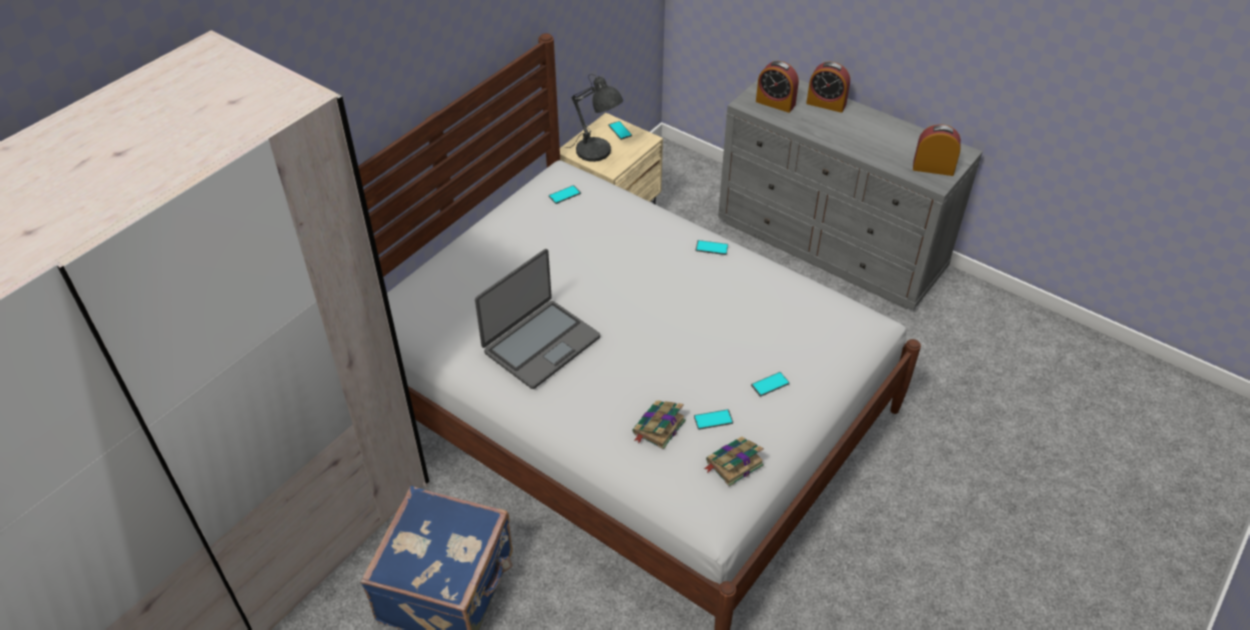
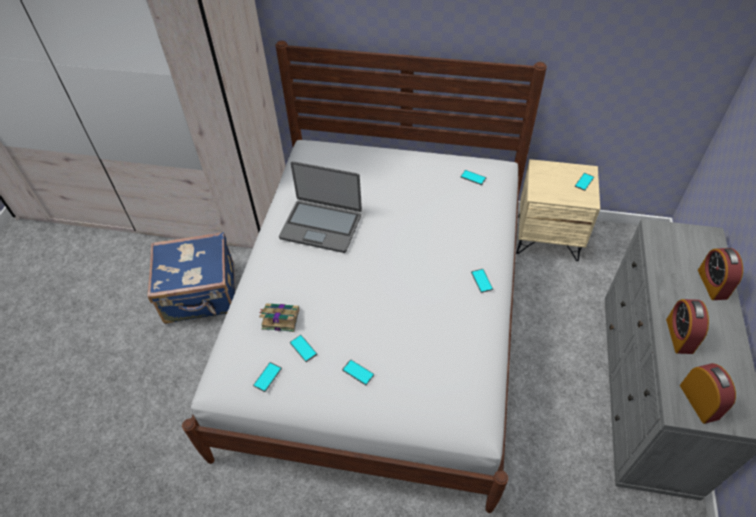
camera: 65 degrees right, 5 degrees up
grey table lamp [565,75,623,162] -> none
book [704,436,764,487] -> phone [253,362,282,392]
alarm clock [756,61,799,113] -> alarm clock moved to [666,299,709,354]

